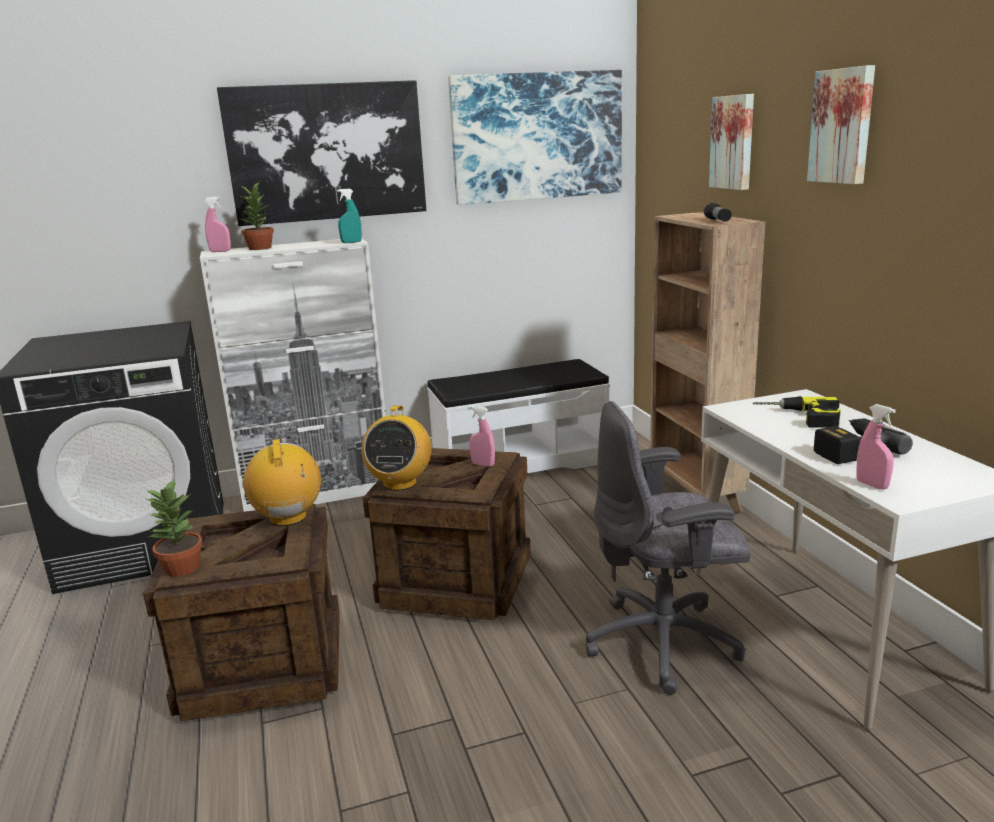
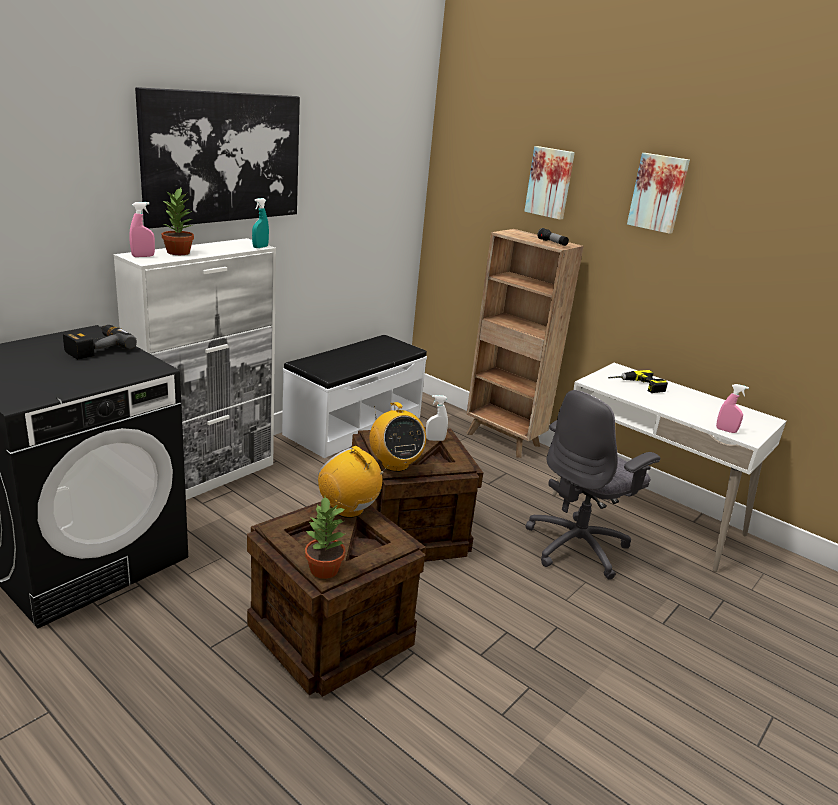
camera: 35 degrees left, 5 degrees up
picture [448,70,622,205] -> none
pink spray bottle [469,406,495,467] -> white spray bottle [426,395,448,441]
power drill [814,418,913,464] -> power drill moved to [63,325,137,359]

